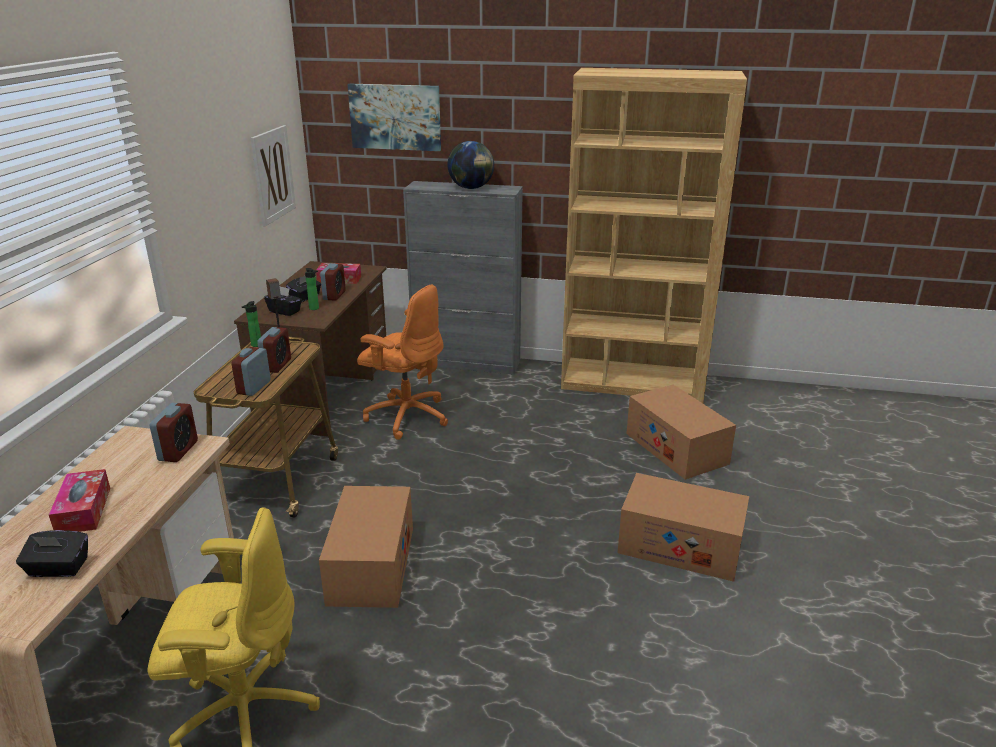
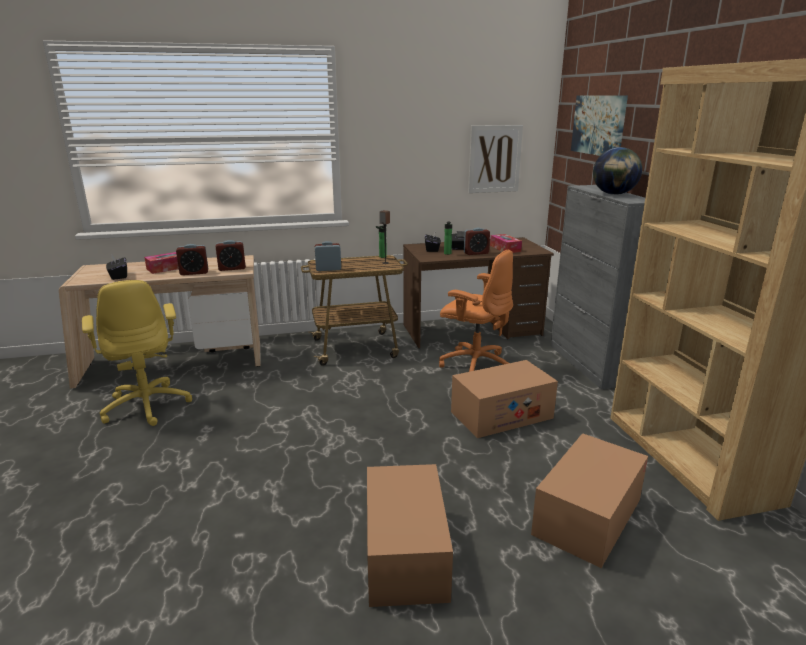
camera: 65 degrees right, 5 degrees down
alarm clock [257,327,291,373] -> alarm clock moved to [176,244,208,275]
cardboard box [319,486,413,608] -> cardboard box moved to [451,360,558,438]
orange office chair [357,285,448,440] -> orange office chair turned 60 degrees counterclockwise [439,250,513,372]

